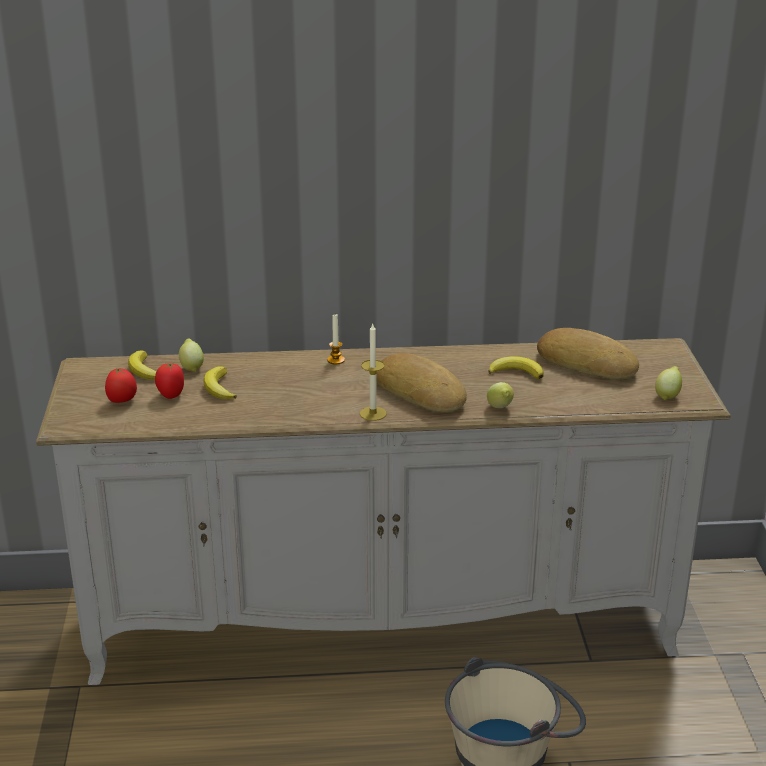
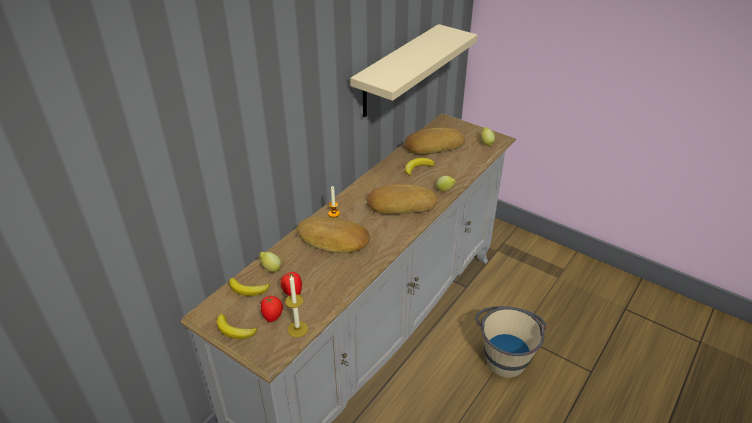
camera: 50 degrees left, 10 degrees up
banana [203,366,237,399] -> banana moved to [217,314,257,339]
candle [360,324,387,421] -> candle moved to [285,275,308,337]
none -> bread [297,217,370,253]
none -> beige shelf [350,24,477,117]

